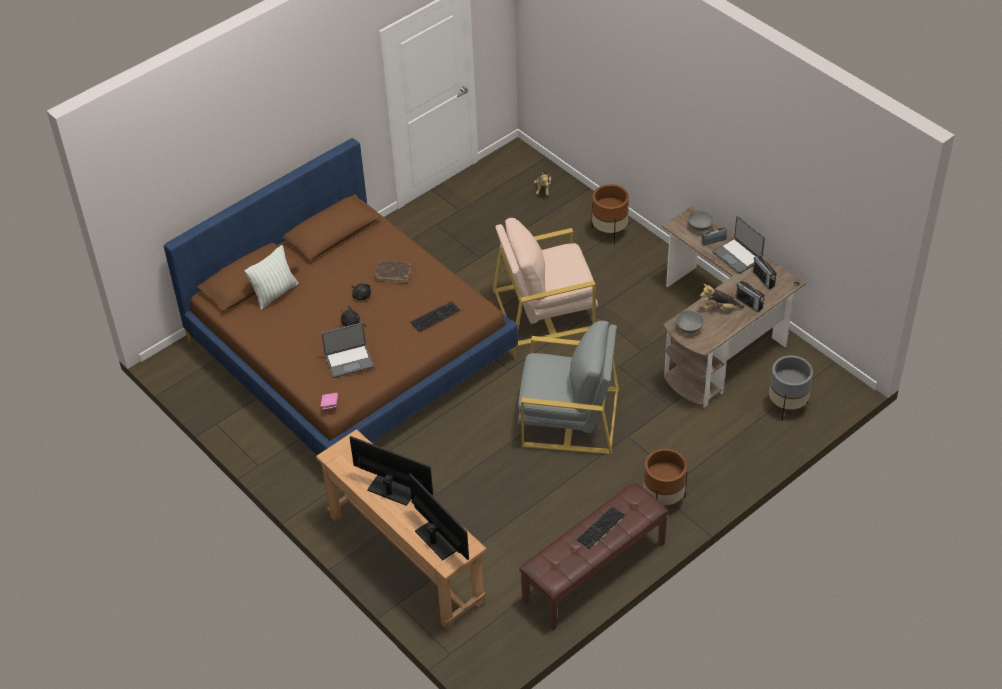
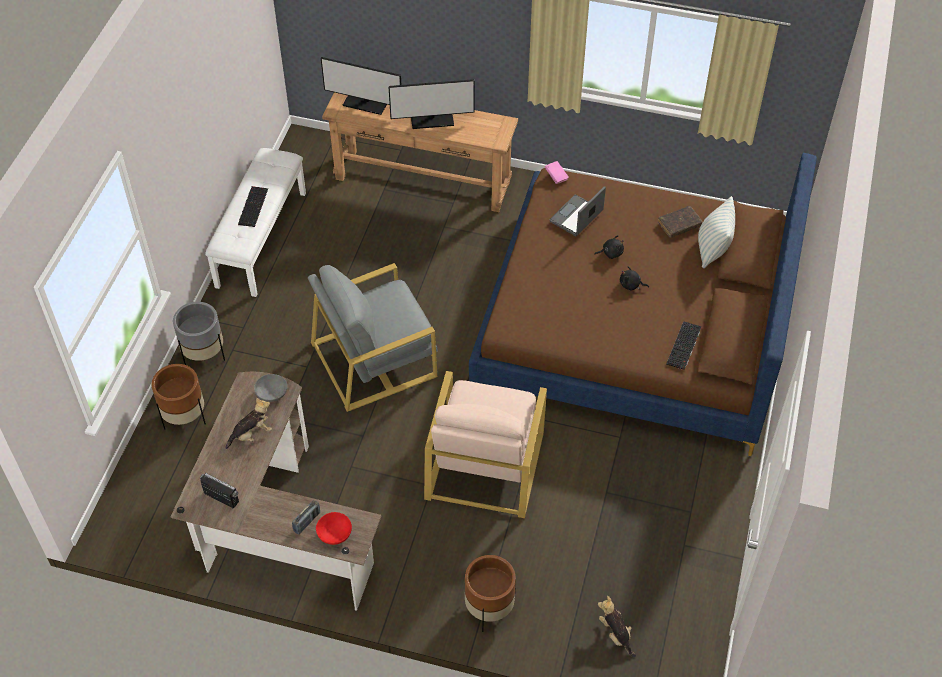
camera: 145 degrees right, 5 degrees up
brown book [375,260,411,283] -> brown book moved to [658,206,703,238]
keyboard [410,301,461,332] -> keyboard moved to [666,321,701,370]
beige armchair [493,218,598,347] -> beige armchair turned 150 degrees clockwise [424,371,547,518]
brown bench [519,483,669,630] -> white bench [205,148,306,297]
brown planter [643,449,687,505] -> brown planter moved to [152,364,206,430]
grey bowl [688,210,714,231] -> red bowl [316,512,352,545]
laptop [712,216,765,274] -> none
radio [736,277,765,312] -> none
grey planter [769,355,813,421] -> grey planter moved to [173,302,225,365]

